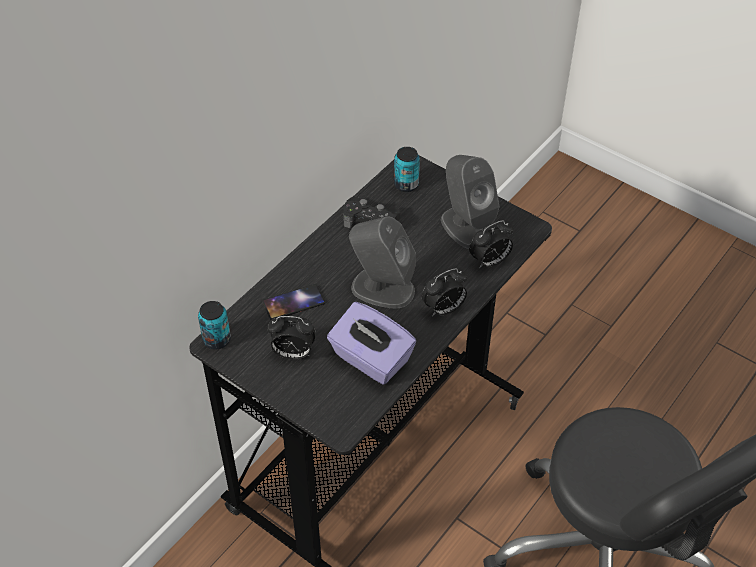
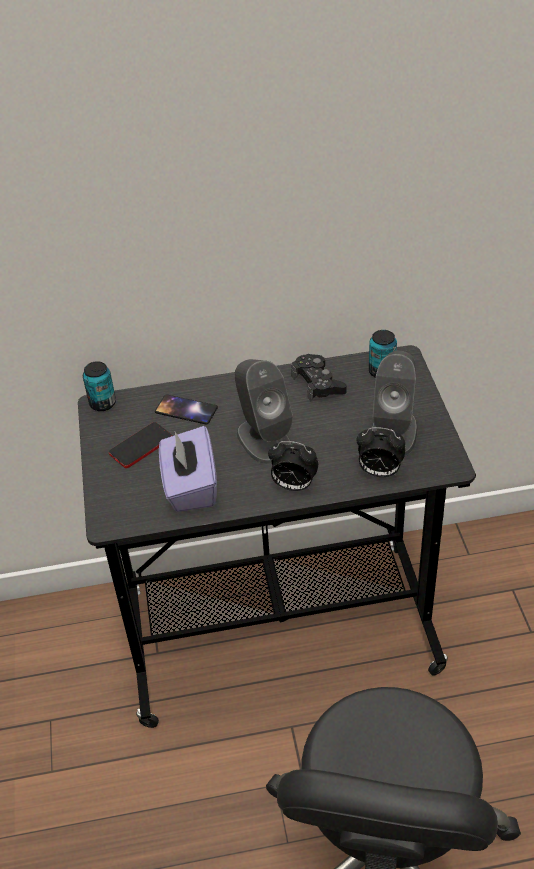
camera: 45 degrees right, 5 degrees down
alarm clock [267,316,316,359] -> phone [109,422,172,468]

